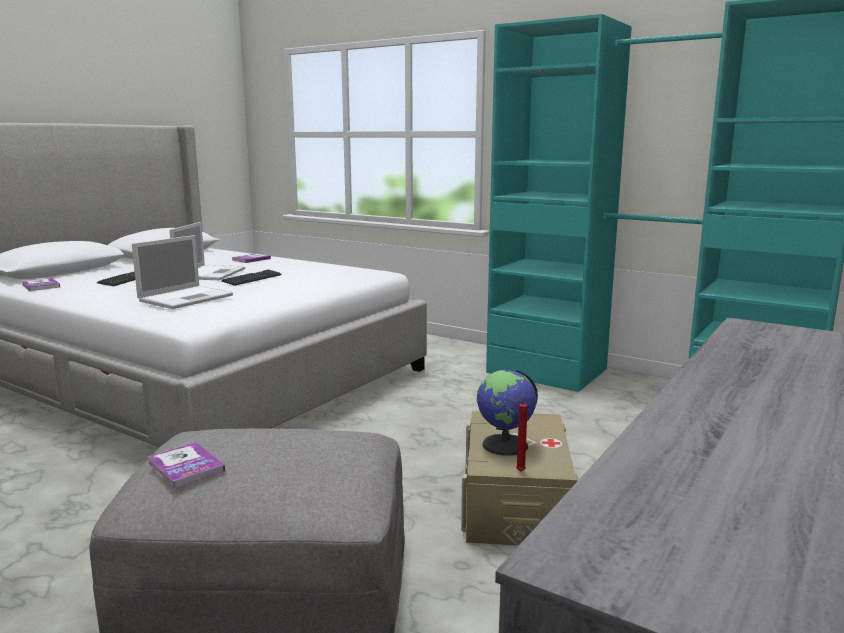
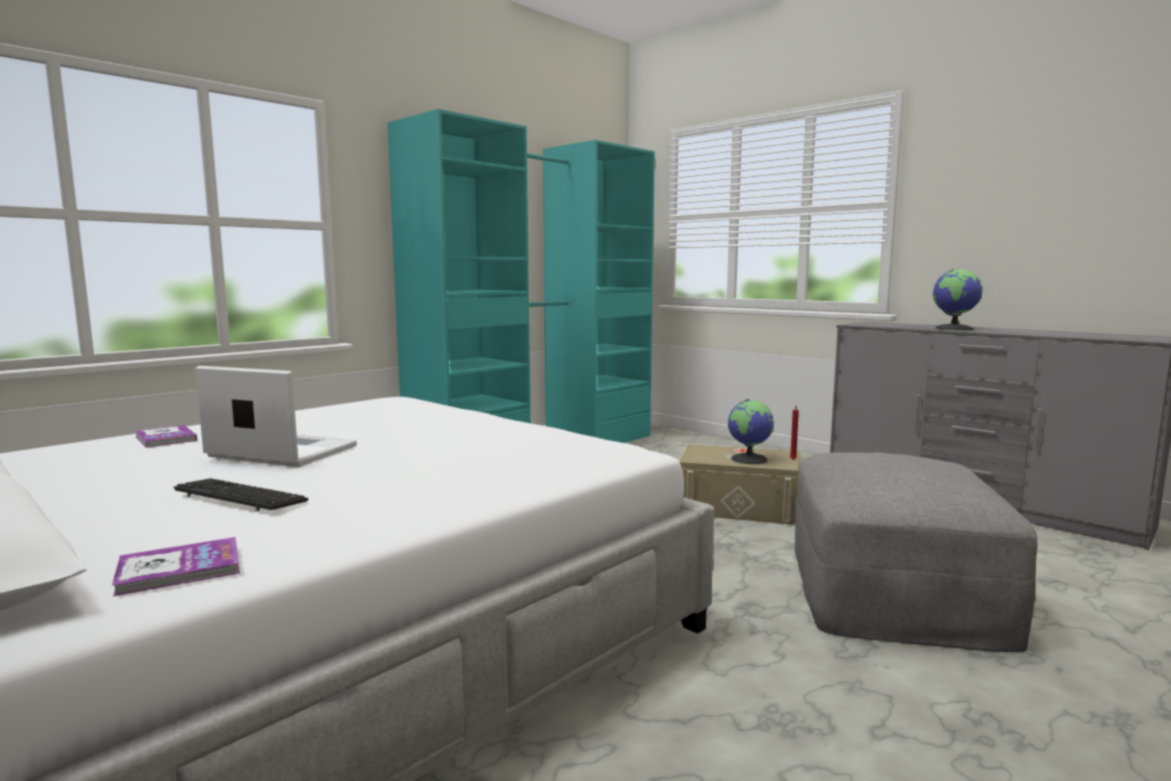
camera: 80 degrees left, 5 degrees down
laptop [132,235,233,309] -> none
book [147,442,225,488] -> none
keyboard [221,269,281,286] -> none
none -> globe [933,269,983,330]

